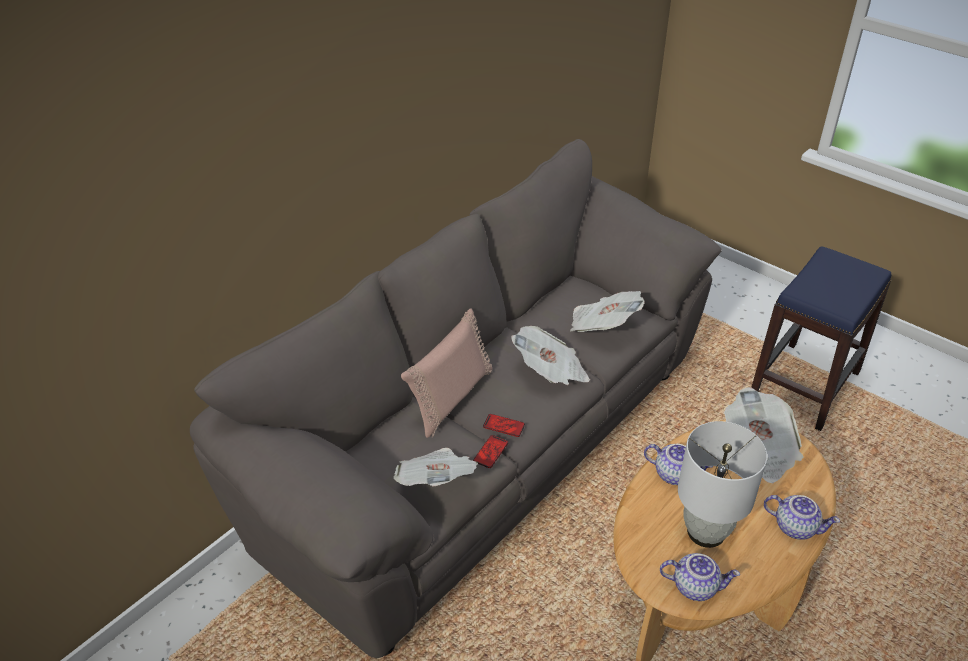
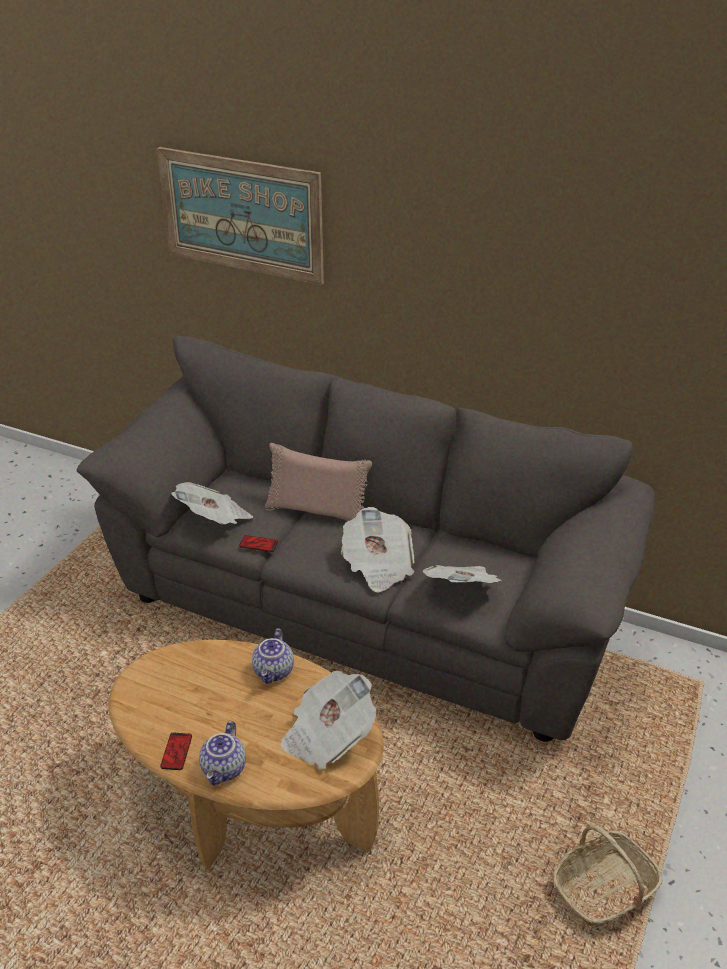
camera: 75 degrees right, 5 degrees down
phone [483,414,525,437] -> phone moved to [160,732,192,770]
teapot [660,553,740,601] -> none
white table lamp [678,421,767,548] -> none
stool [752,246,891,431] -> basket [552,825,663,927]
none -> picture [157,147,324,285]

